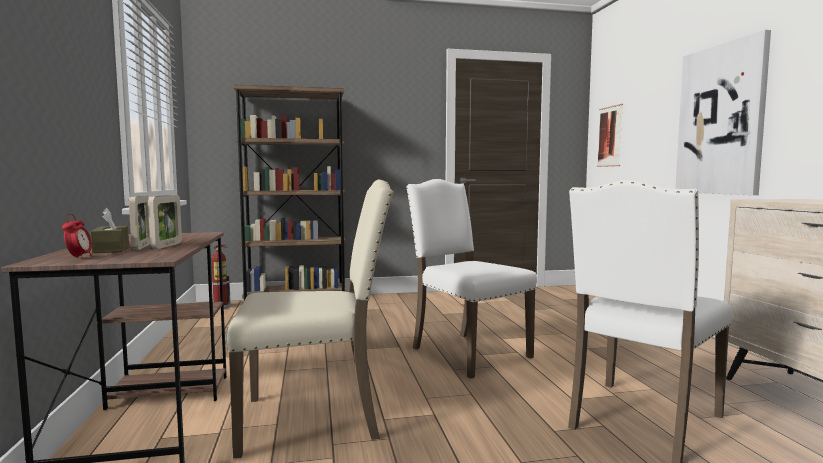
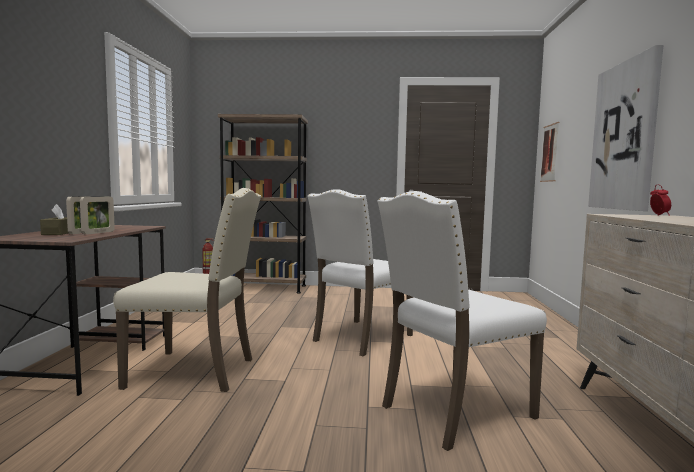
camera: 15 degrees right, 0 degrees up
alarm clock [62,214,92,259] -> alarm clock moved to [650,185,671,216]
white chair [406,179,537,378] -> white chair turned 120 degrees counterclockwise [308,189,414,356]

